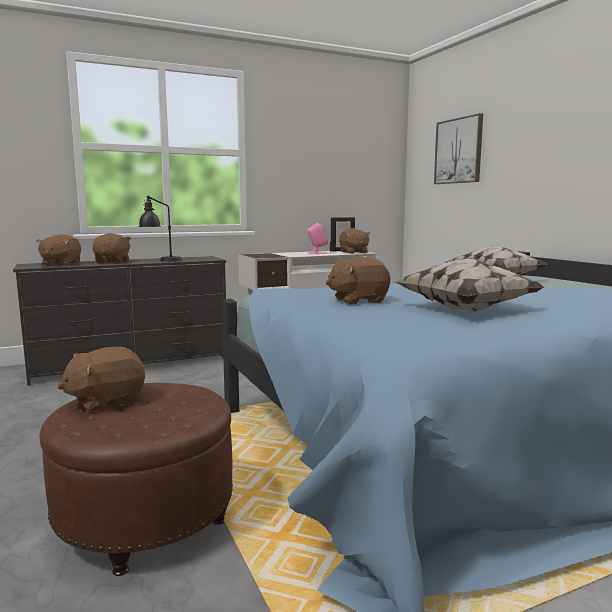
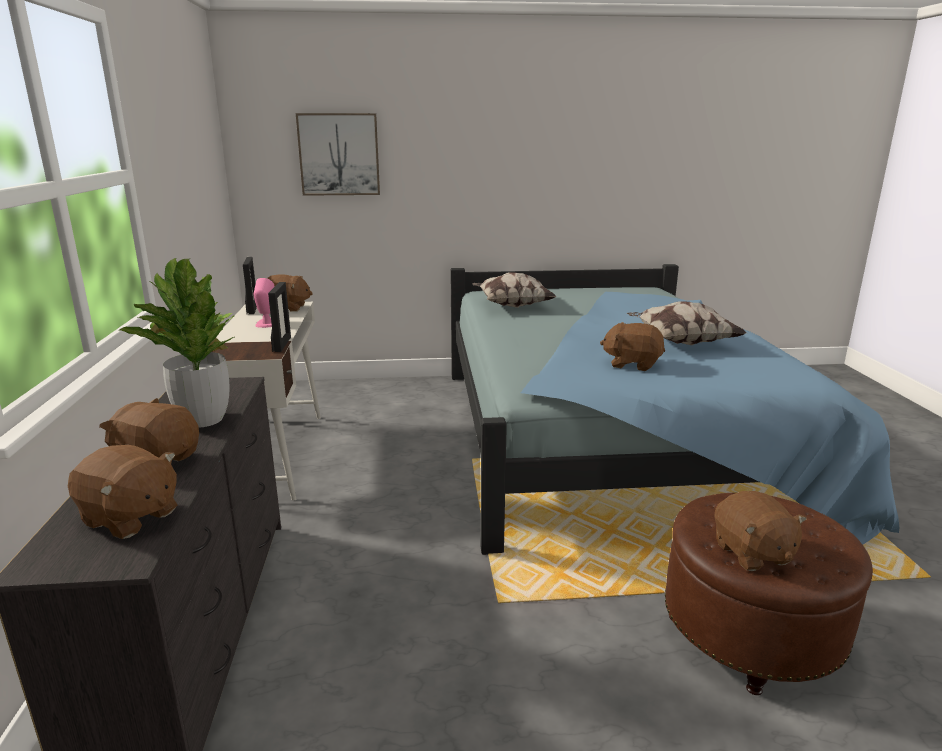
camera: 70 degrees left, 10 degrees up
black table lamp [139,196,182,262] -> potted plant [120,258,235,428]
brown plush toy [326,257,390,305] -> brown plush toy turned 105 degrees clockwise [600,322,665,371]
none -> picture frame [268,282,291,352]

